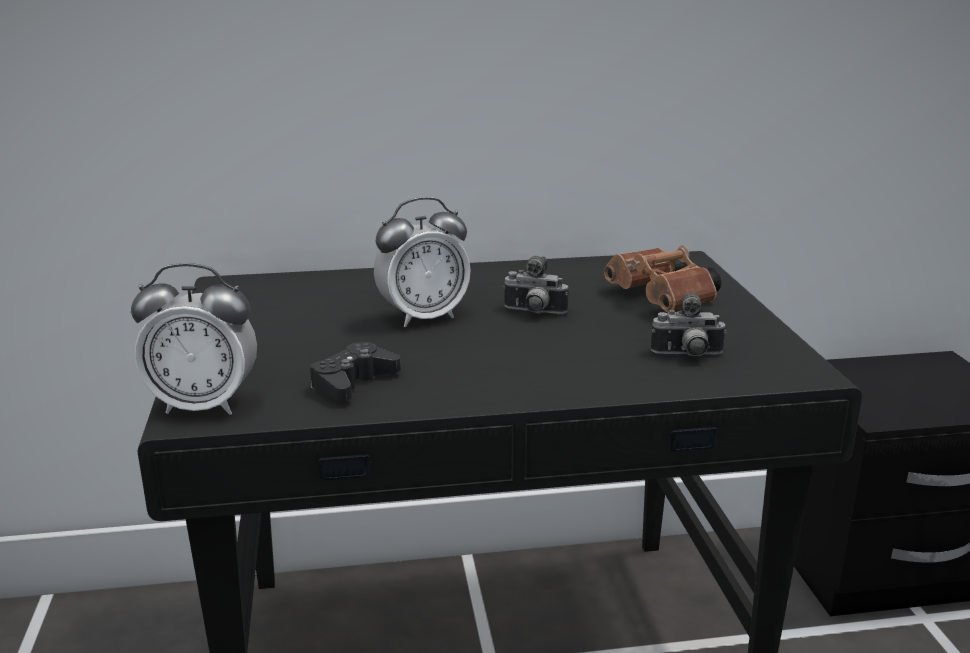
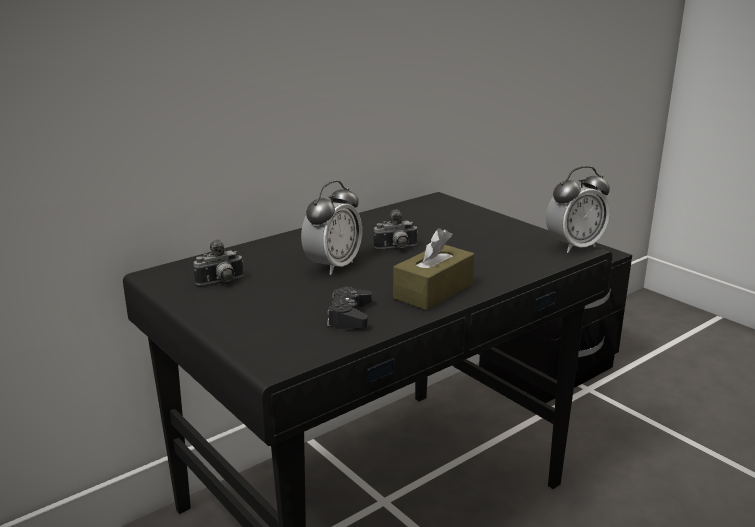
camera: 30 degrees left, 0 degrees up
alarm clock [131,263,257,415] -> alarm clock moved to [546,166,610,253]
brown binoculars [604,245,721,312] -> none
camera [651,293,726,356] -> camera moved to [193,239,244,285]
none -> brown tissue box [393,228,474,310]

